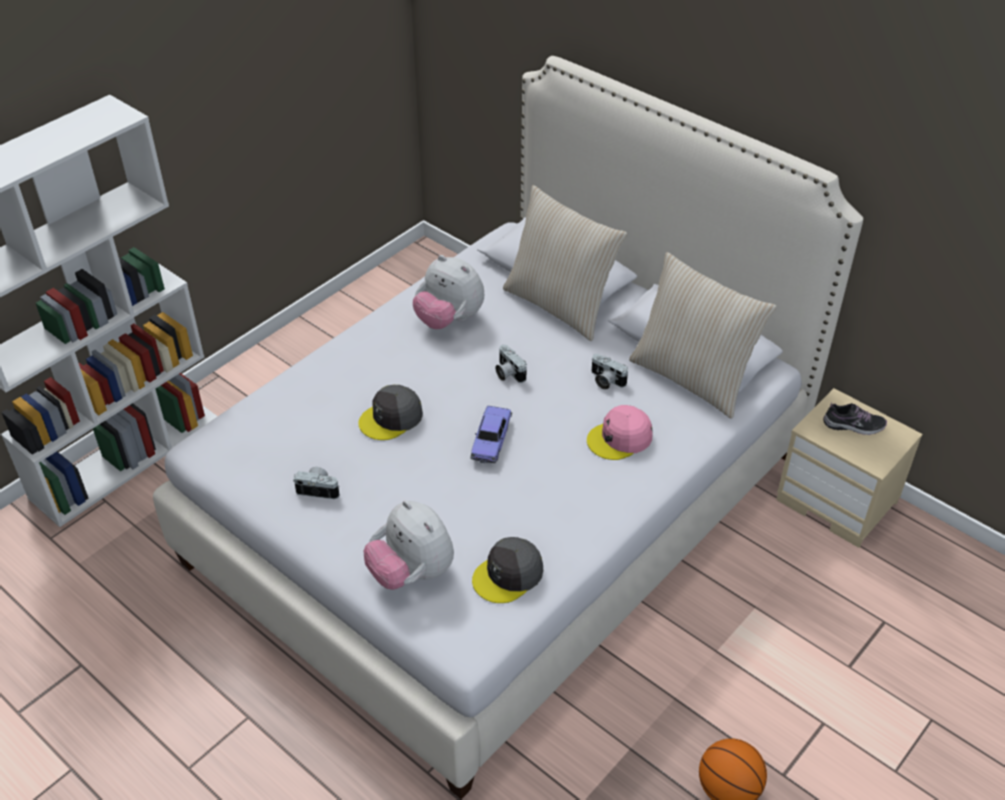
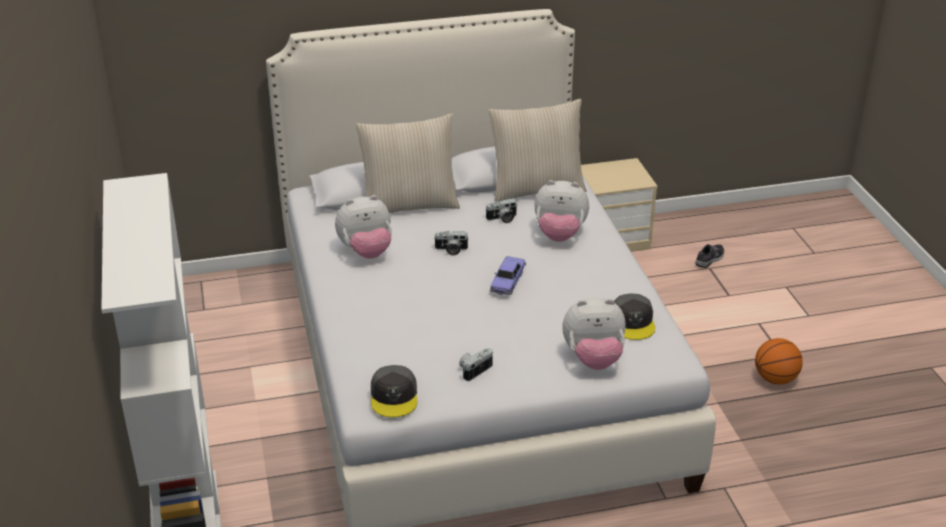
camera: 55 degrees left, 10 degrees down
grey cap [358,385,423,440] -> grey cap moved to [371,365,417,418]
toy car [470,406,512,464] -> toy car turned 60 degrees clockwise [490,256,526,295]
pink cap [587,405,652,460] -> plush toy [534,180,589,242]
shoe [823,403,887,435] -> shoe moved to [695,244,724,268]

